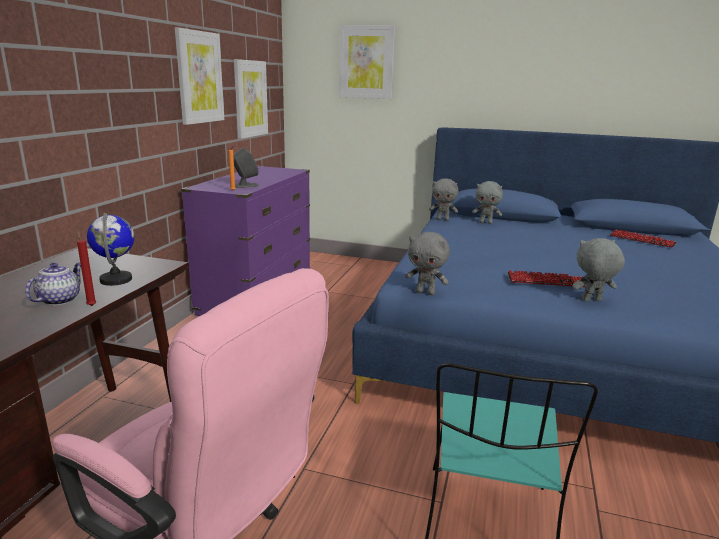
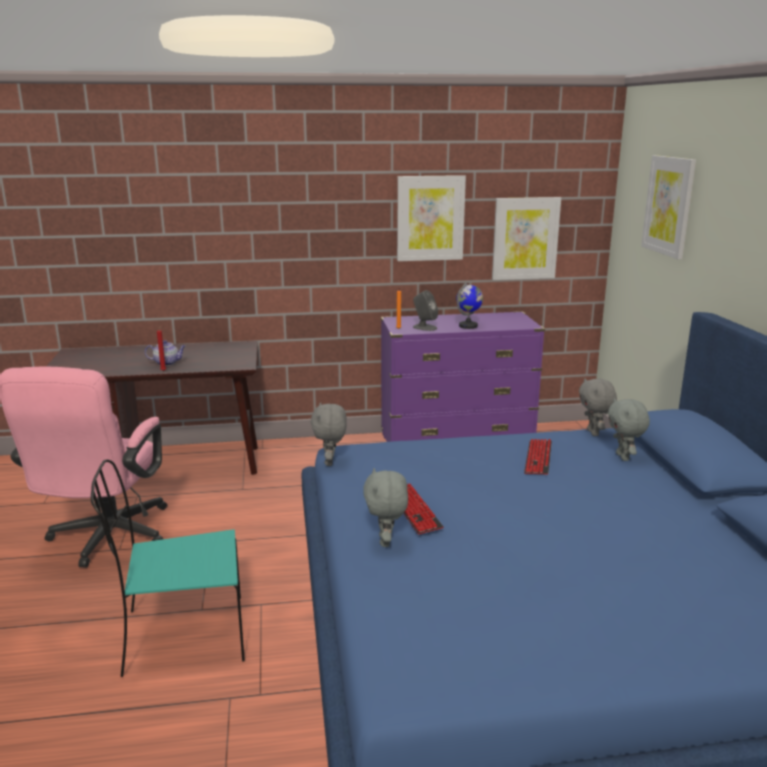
camera: 65 degrees right, 0 degrees up
globe [87,213,134,286] -> globe moved to [456,283,483,329]
grey plush toy [572,238,625,301] -> grey plush toy turned 150 degrees counterclockwise [363,468,408,547]
keyboard [610,229,677,248] -> keyboard moved to [524,439,552,474]

